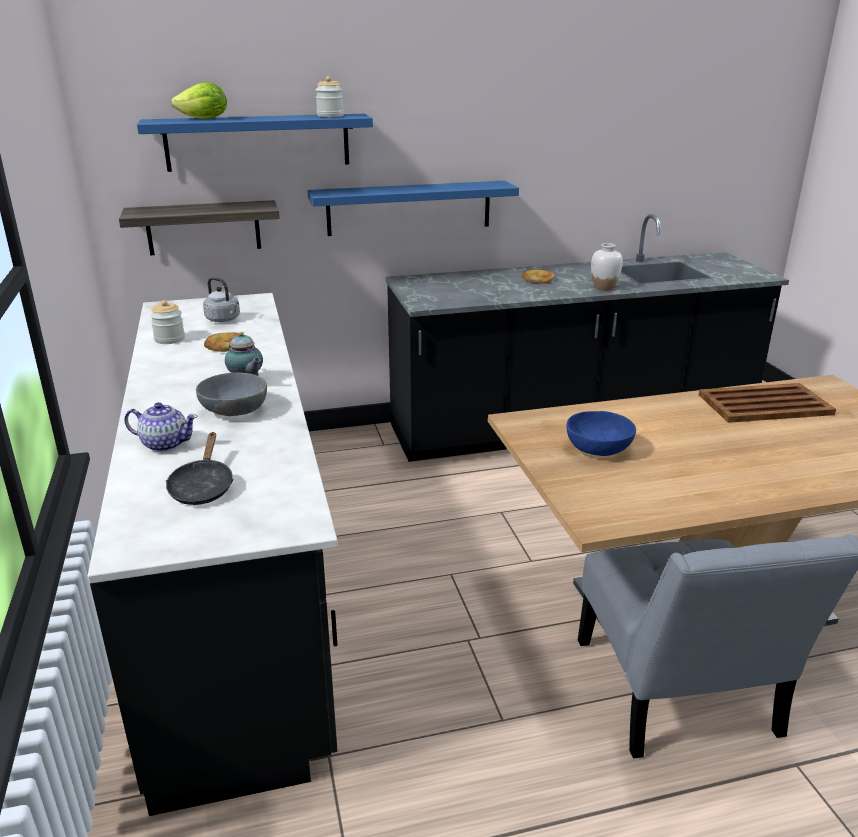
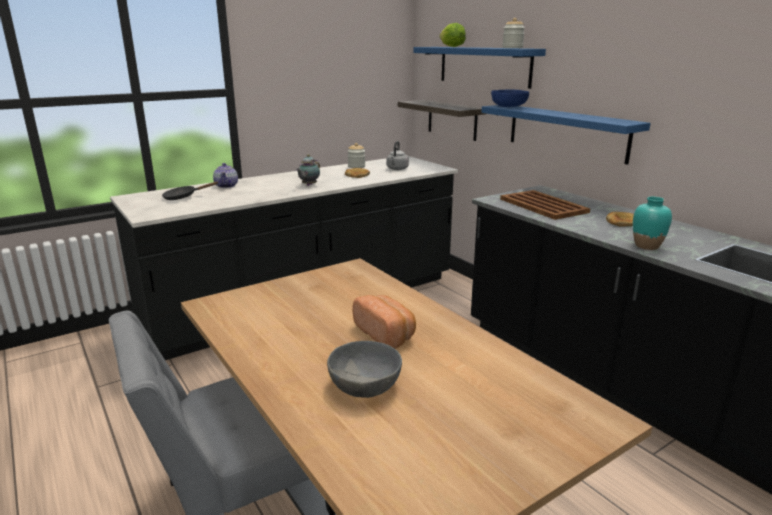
camera: 70 degrees right, 5 degrees down
grey bowl [196,372,267,416] -> grey bowl moved to [327,341,402,398]
blue bowl [567,411,636,456] -> blue bowl moved to [491,89,529,107]
white vase [591,243,623,291] -> turquoise vase [633,197,672,250]
brown tray [699,383,836,423] -> brown tray moved to [500,190,590,220]
none -> bread [353,295,416,349]

